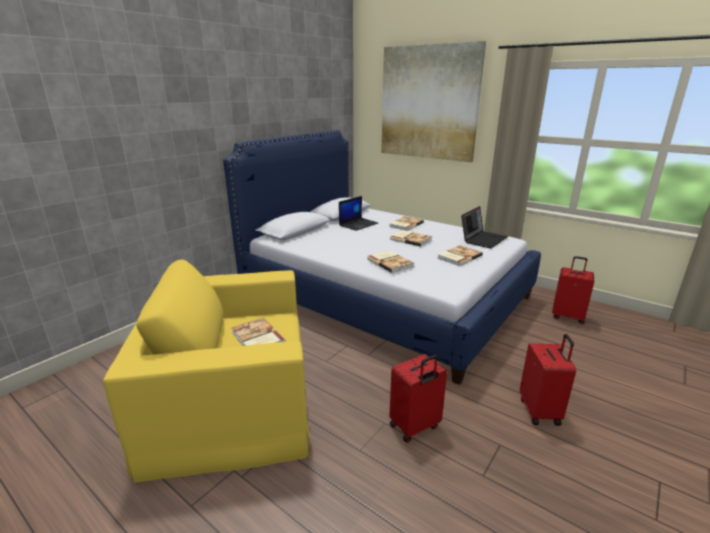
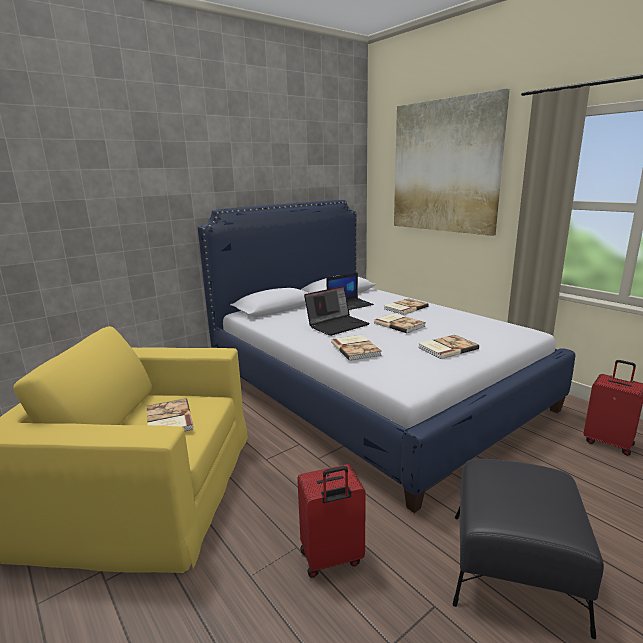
camera: 15 degrees right, 5 degrees down
laptop [461,206,508,249] -> laptop moved to [304,286,370,336]
red suitcase [520,334,576,426] -> black ottoman [453,459,604,639]

